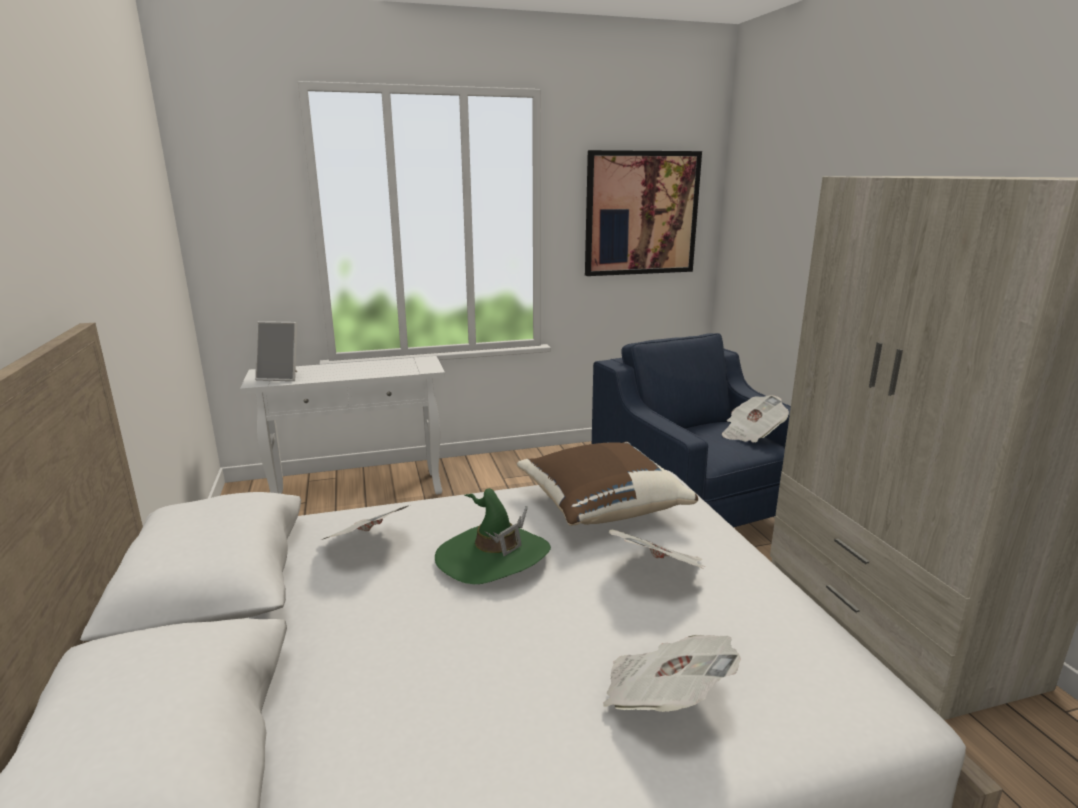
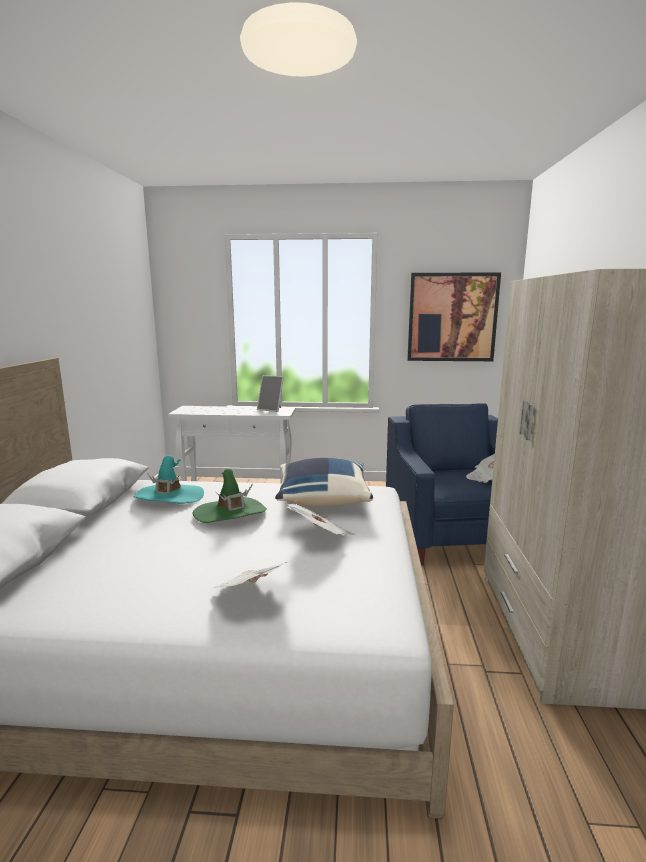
camera: 20 degrees right, 5 degrees down
picture frame [255,321,297,381] -> picture frame moved to [257,375,284,412]
newspaper [322,505,409,540] -> turquoise hat [134,455,204,503]
brown pillow [517,442,698,526] -> blue pillow [275,458,373,506]

